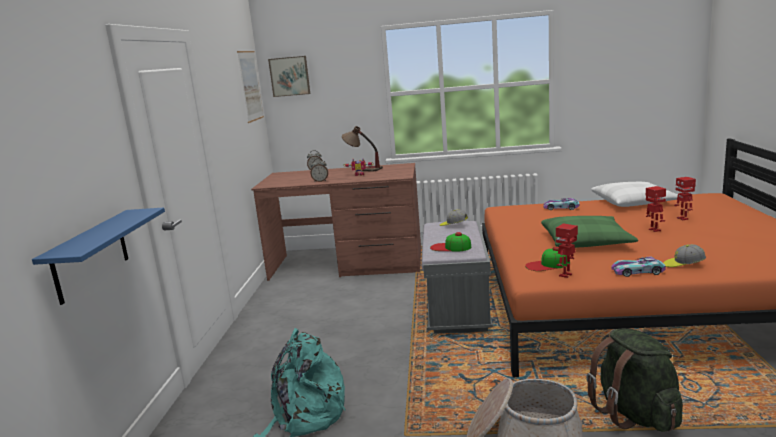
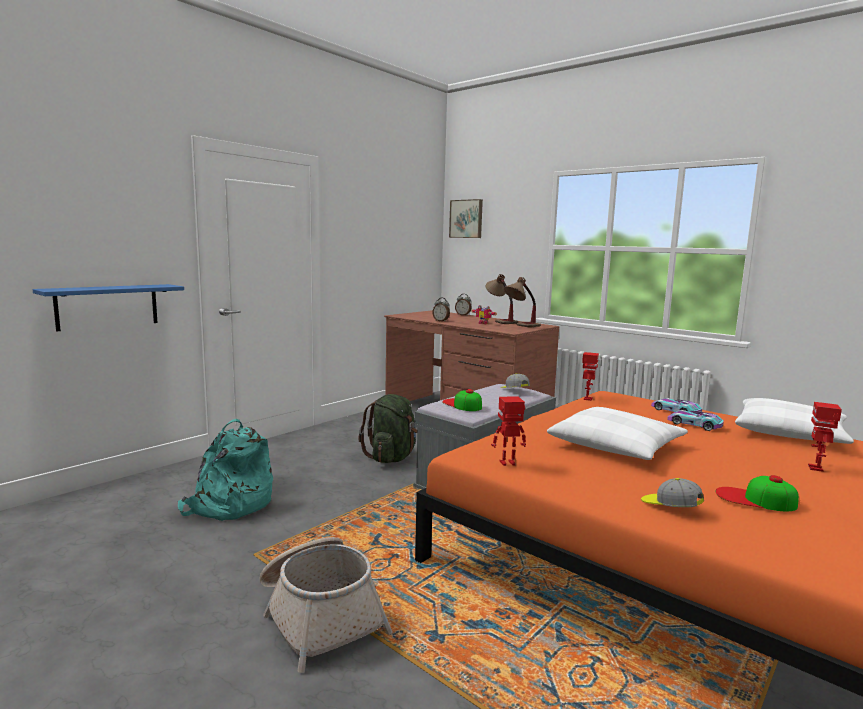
camera: 35 degrees right, 5 degrees down
picture [237,51,264,123] -> none
cap [525,247,570,271] -> cap moved to [715,475,799,511]
green pillow [541,216,638,248] -> white pillow [547,407,688,460]
green backpack [586,328,683,432] -> green backpack moved to [359,394,417,463]
toy car [612,256,666,277] -> toy car moved to [667,410,724,431]
toy robot [646,186,666,232] -> toy robot moved to [582,352,599,401]
none -> table lamp [504,277,541,327]

